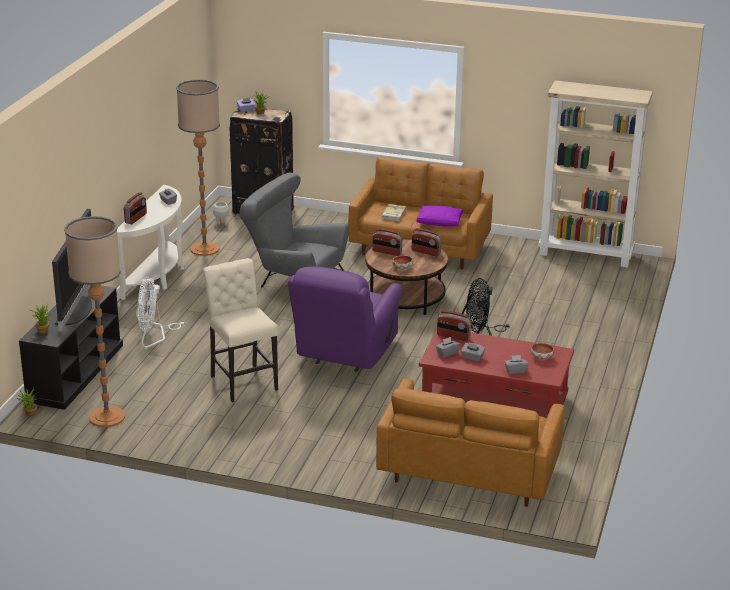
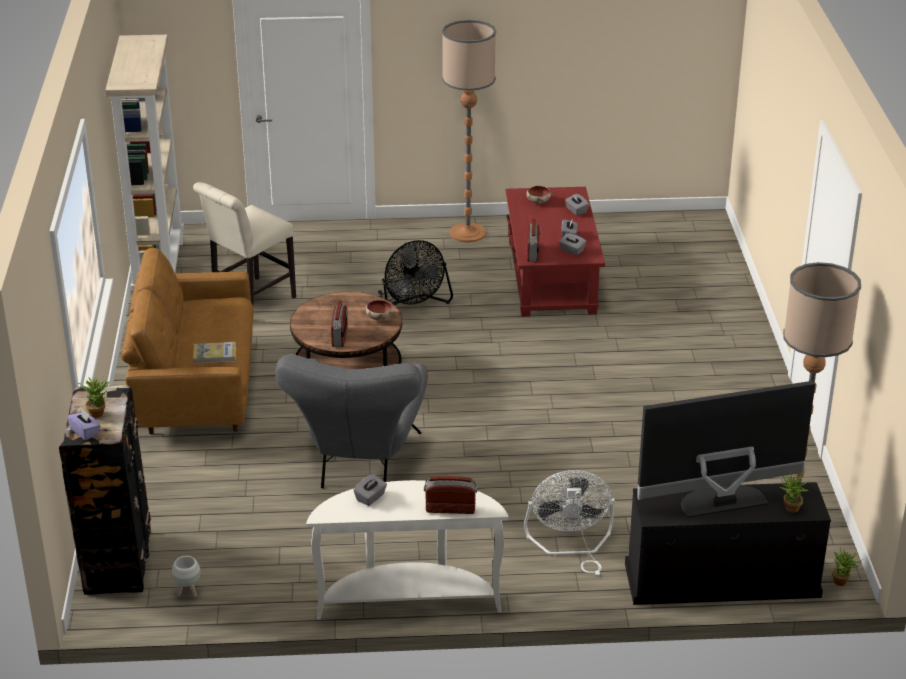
camera: 110 degrees left, 5 degrees up
white fan [136,277,185,350] -> white fan turned 150 degrees counterclockwise [524,470,615,577]
floor lamp [176,79,220,256] -> floor lamp moved to [442,20,496,243]
beige stool [203,258,278,402] -> beige stool moved to [193,182,296,305]
purple armchair [288,267,403,372] -> none
brown sofa [376,378,565,507] -> none
radio [412,228,442,256] -> none
purple pillow [417,205,463,226] -> none

